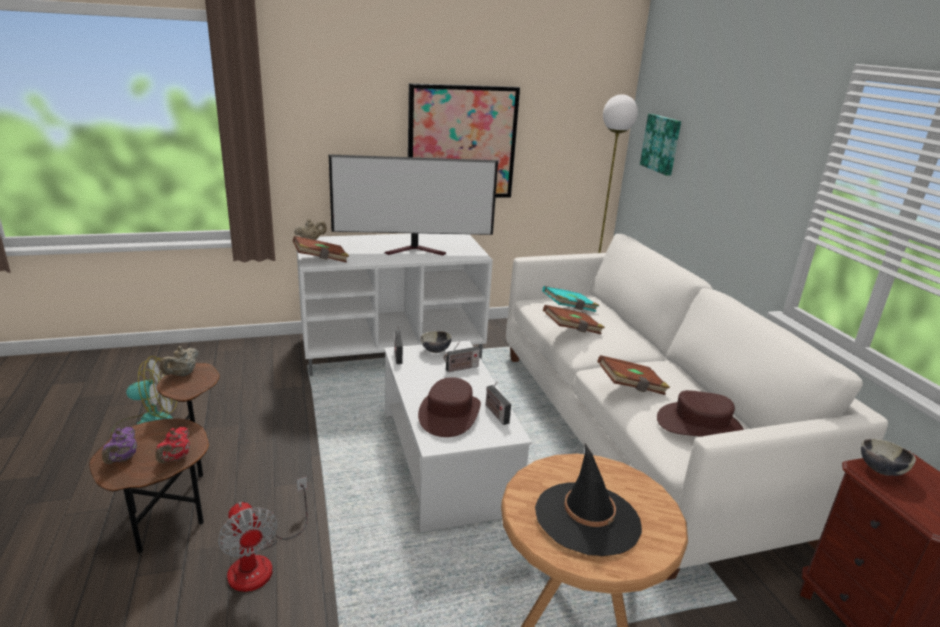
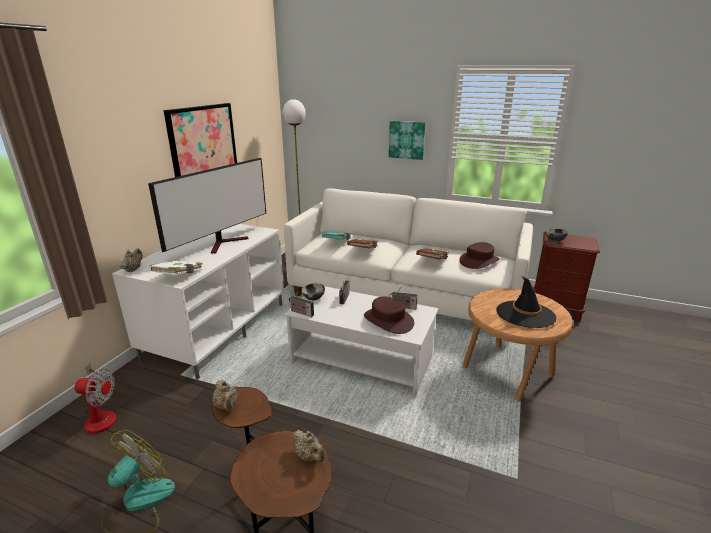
camera: 50 degrees left, 0 degrees up
purple teapot [102,427,137,464] -> none
red teapot [155,427,190,463] -> beige teapot [293,430,325,462]
fan [218,476,307,592] -> fan moved to [75,363,117,434]
brown book [293,236,349,263] -> white book [148,261,203,275]
picture [640,114,681,176] -> picture moved to [389,121,426,160]

